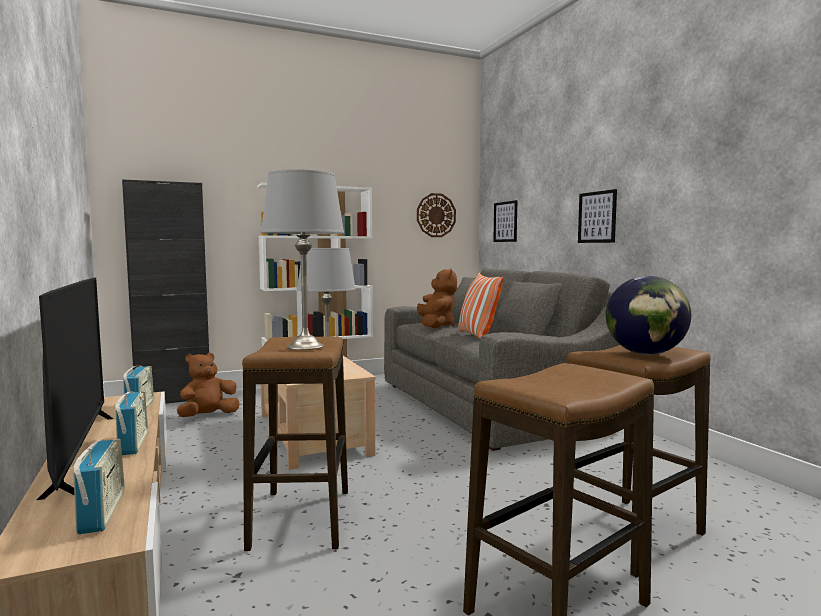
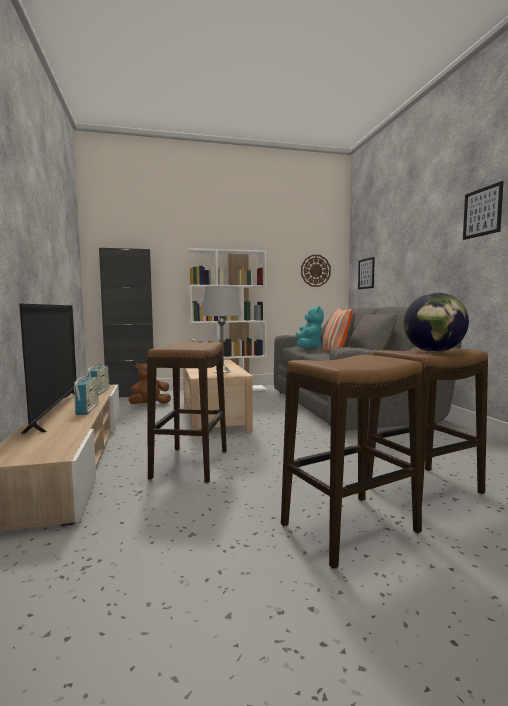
camera: 10 degrees right, 0 degrees up
radio [73,439,125,534] -> none
grey table lamp [261,169,344,350] -> none
brown plush toy [417,268,457,328] -> turquoise plush toy [296,306,324,349]
picture [578,189,617,243] -> picture moved to [463,181,504,240]

